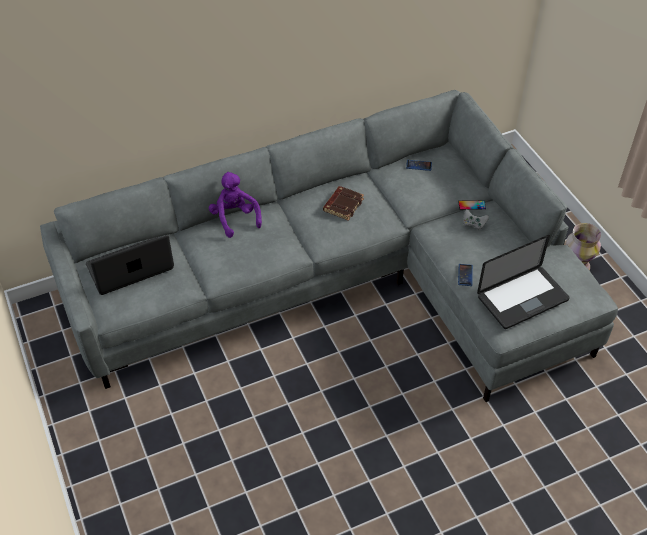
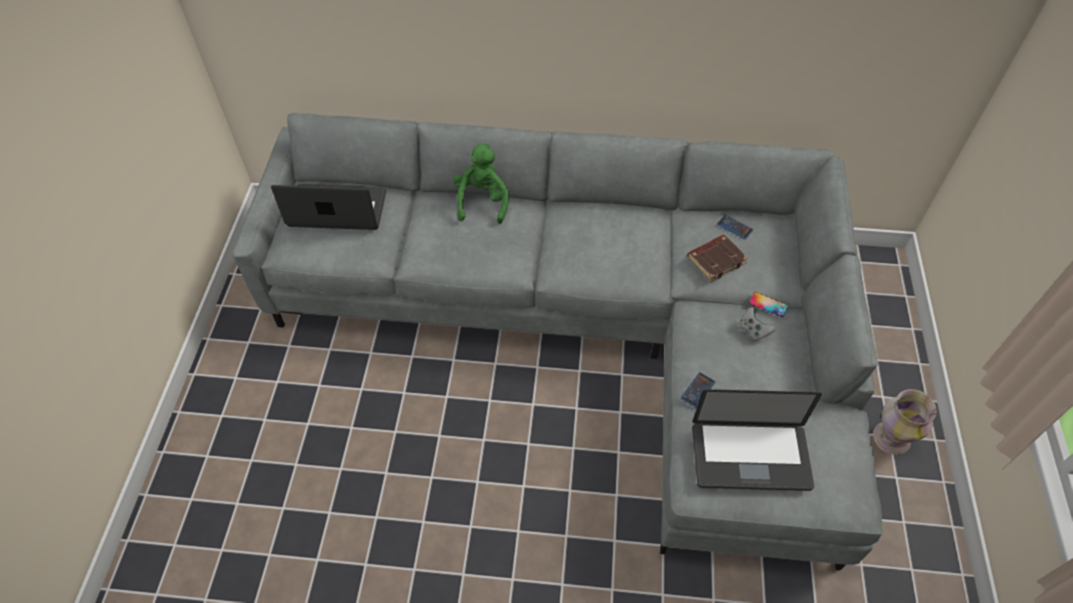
camera: 30 degrees right, 5 degrees up
purple plush toy [209,172,262,238] -> green plush toy [453,144,509,224]
brown book [323,186,364,221] -> brown book moved to [687,235,748,282]

